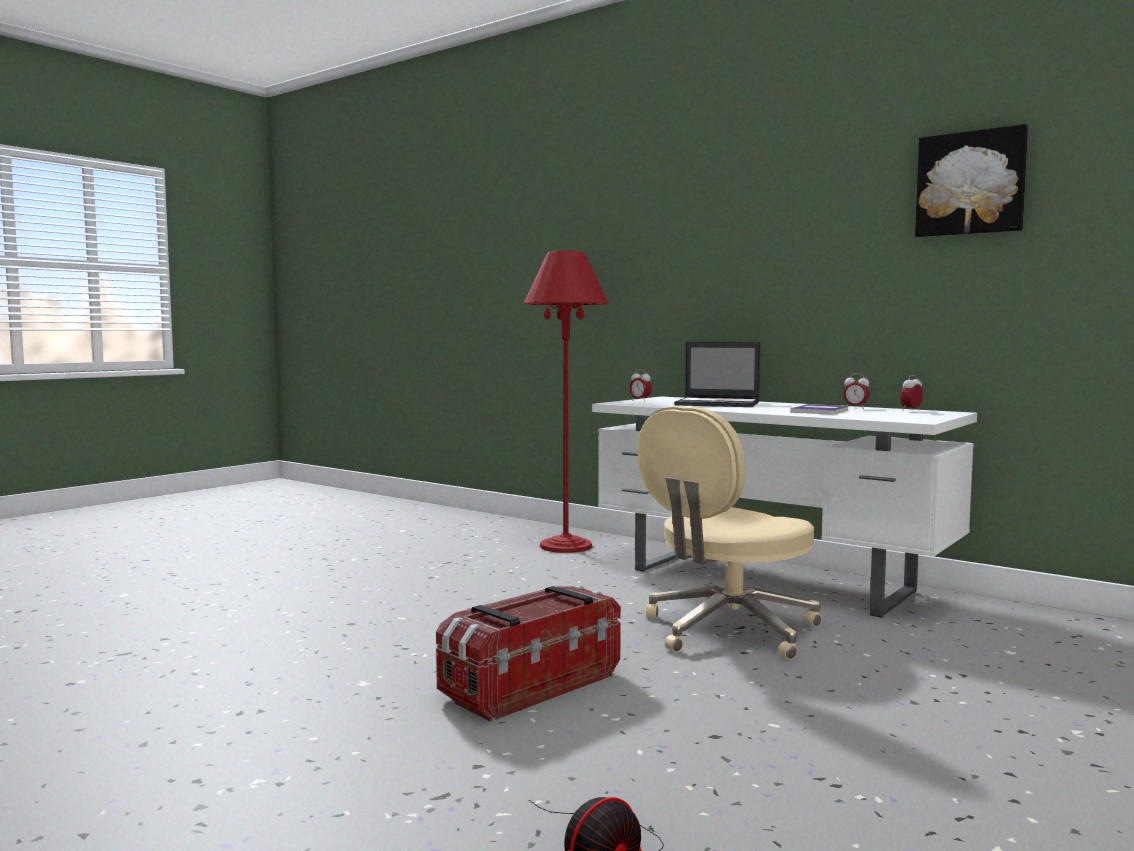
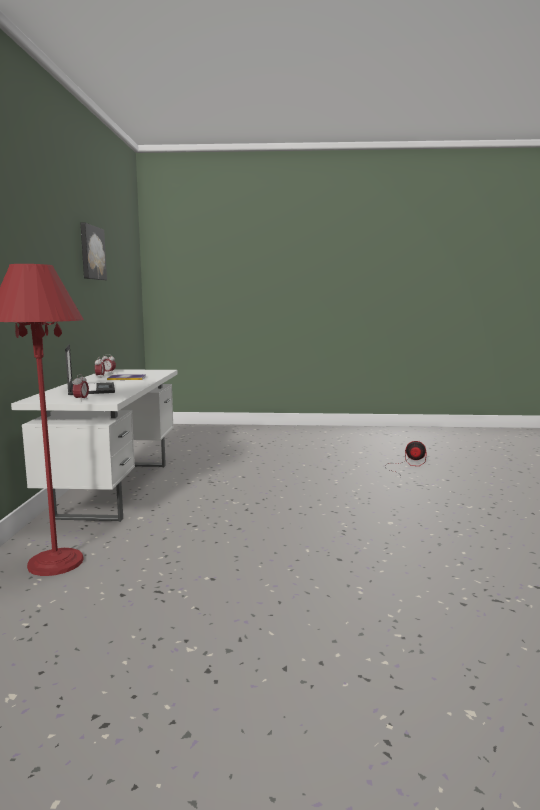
camera: 125 degrees left, 5 degrees up
storage box [436,585,621,722] -> none
beige office chair [638,406,822,660] -> none

